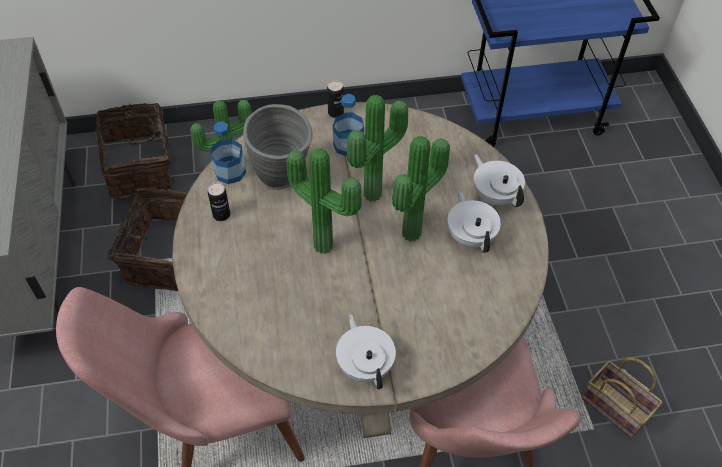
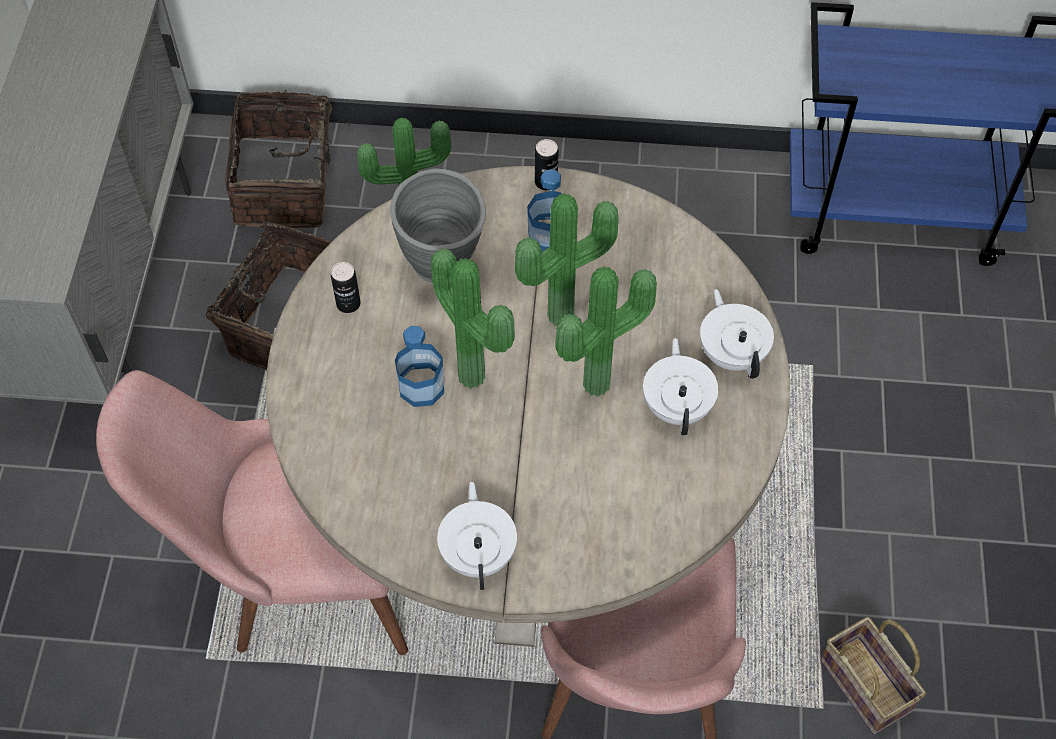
camera: 15 degrees right, 5 degrees up
bottle [210,122,246,184] -> bottle moved to [395,326,444,407]

